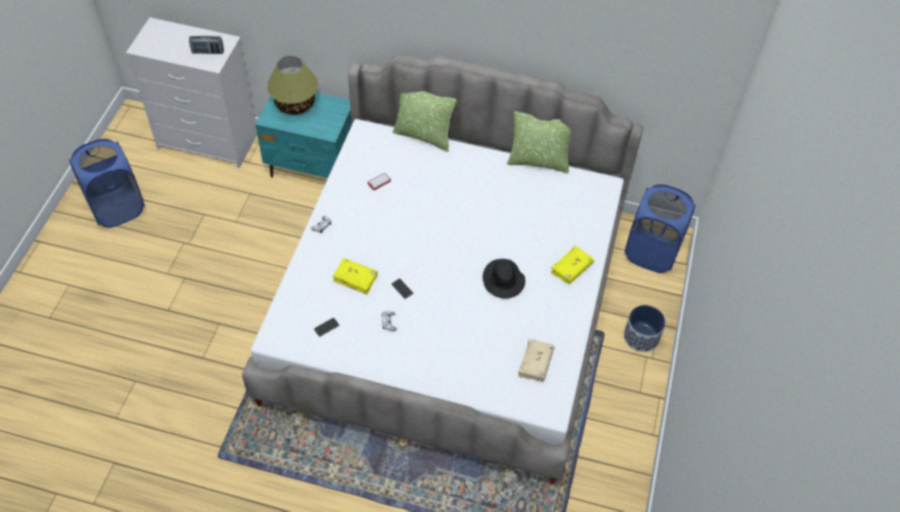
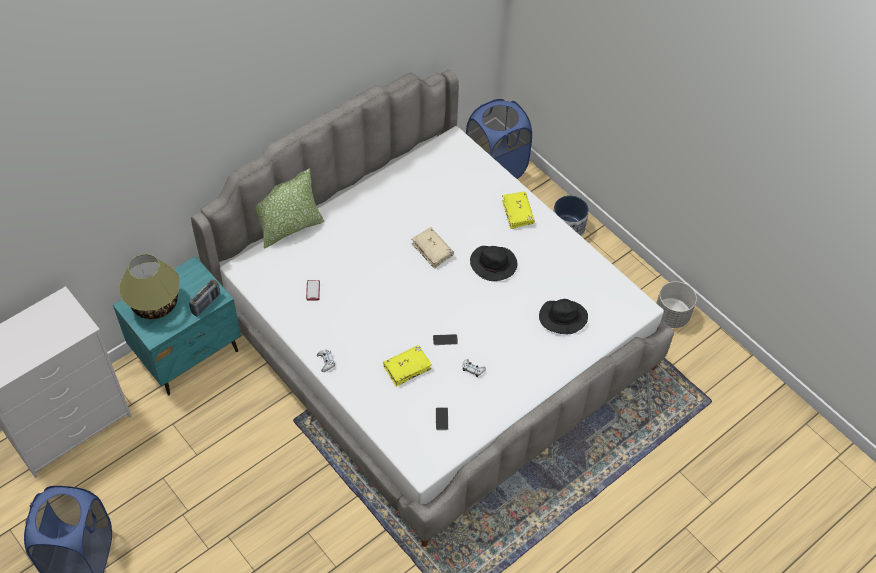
camera: 55 degrees left, 0 degrees up
radio [189,36,224,54] -> radio moved to [189,279,220,317]
pillow [507,111,571,173] -> none
beige book [518,339,555,382] -> beige book moved to [411,227,454,269]
none -> black hat [539,299,588,334]
none -> grey planter [657,281,697,328]

